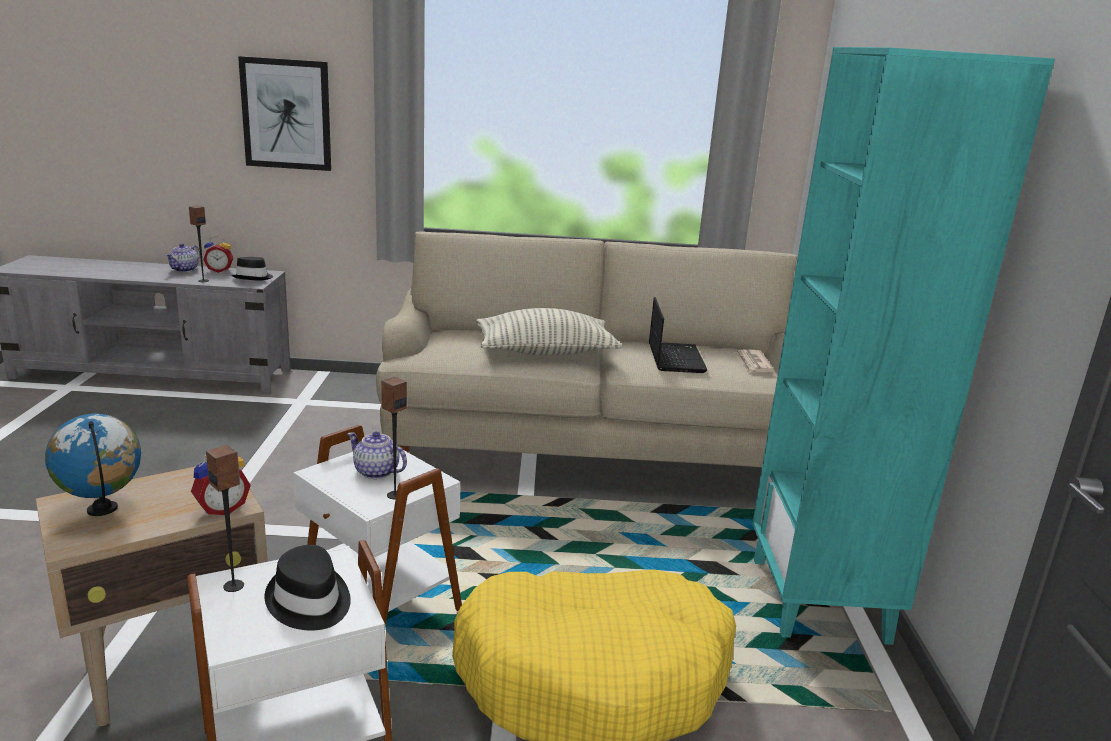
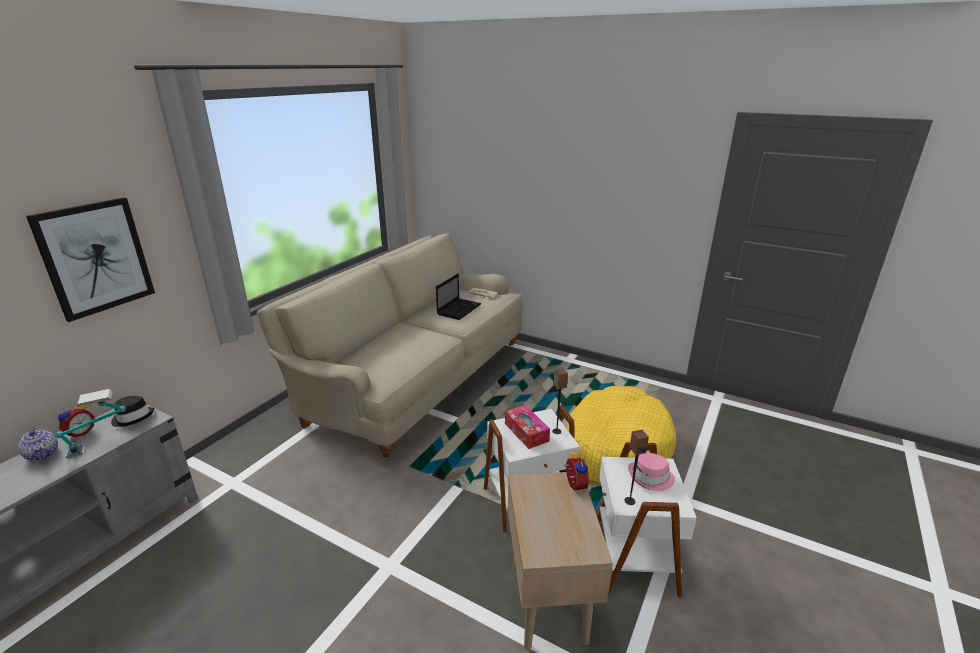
camera: 60 degrees left, 5 degrees up
globe [45,413,141,516] -> none
speaker [189,205,209,282] -> table lamp [55,389,126,459]
black hat [265,545,351,630] -> pink hat [628,452,675,491]
teapot [347,431,407,479] -> tissue box [505,405,550,449]
pillow [476,308,622,355] -> none
laptop [649,297,707,373] -> laptop turned 90 degrees clockwise [436,274,482,320]
turquoise bookcase [752,47,1055,645] -> none

